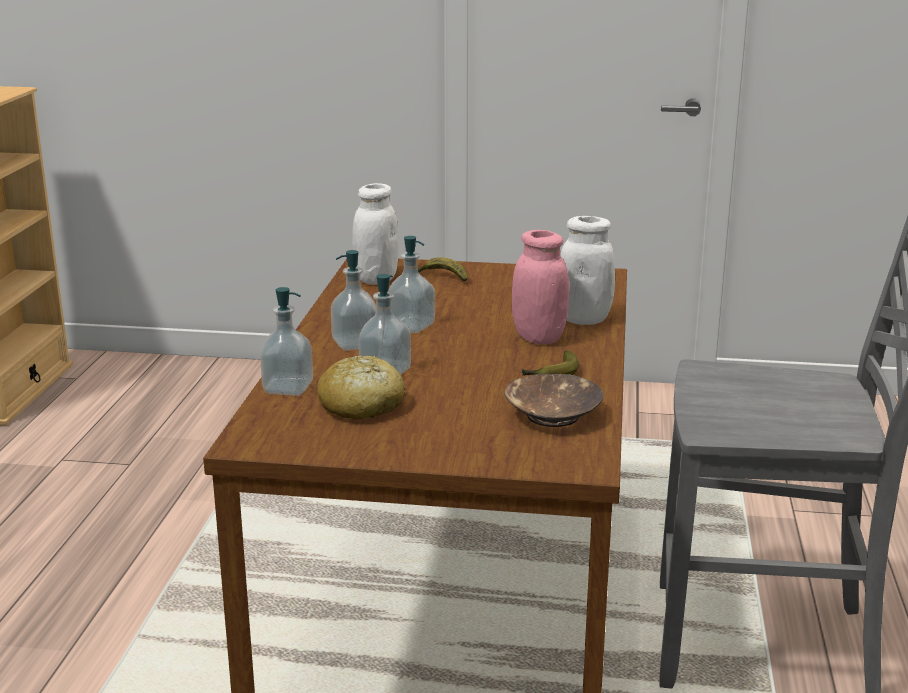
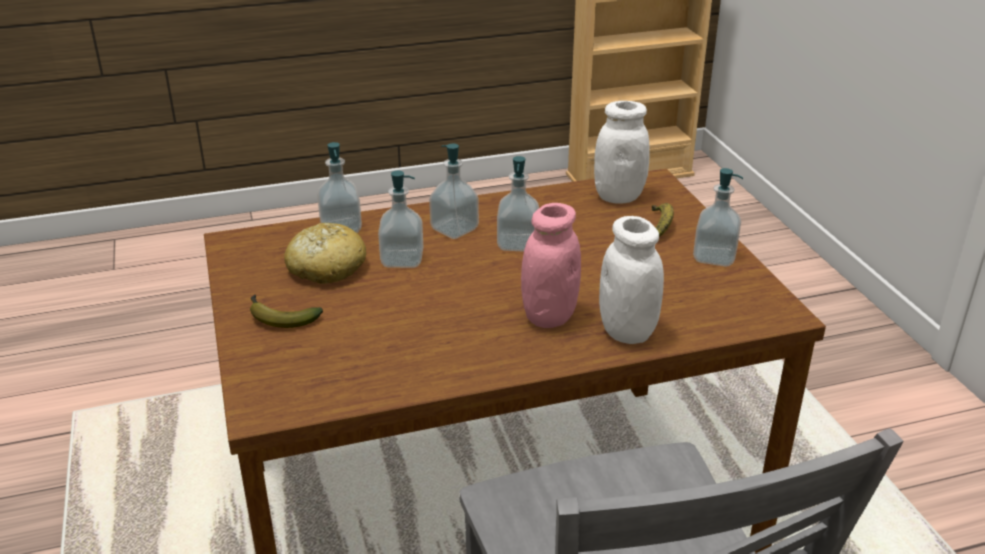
camera: 65 degrees right, 10 degrees up
brown bowl [504,374,603,427] -> none
banana [522,351,579,376] -> banana moved to [250,295,323,328]
none -> soap dispenser [693,168,743,267]

